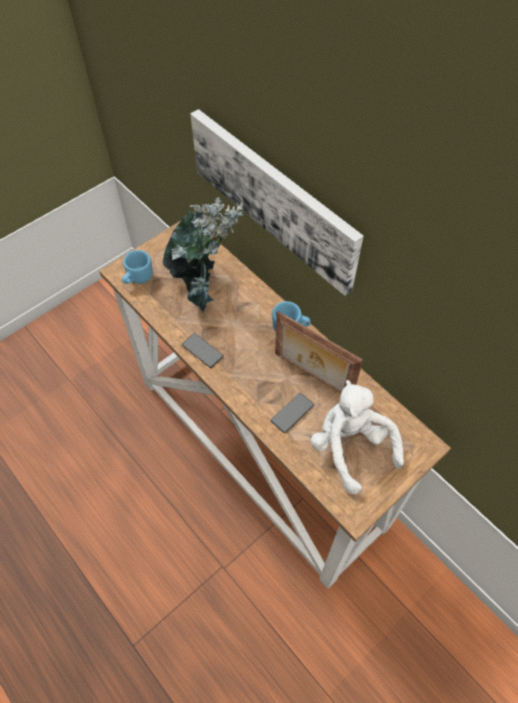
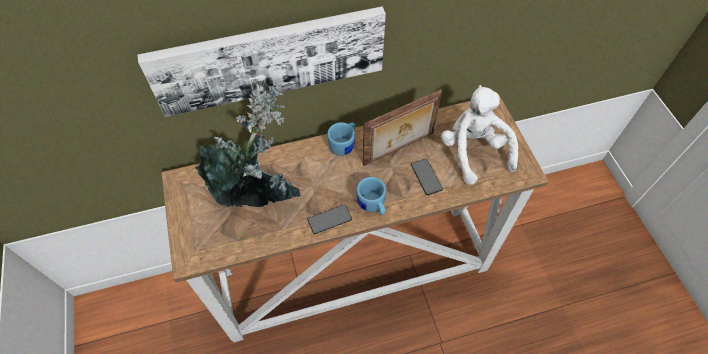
camera: 65 degrees left, 0 degrees up
blue mug [122,250,153,284] -> blue mug moved to [357,177,386,215]
white plush toy [310,380,404,494] -> white plush toy turned 75 degrees clockwise [441,85,518,185]

